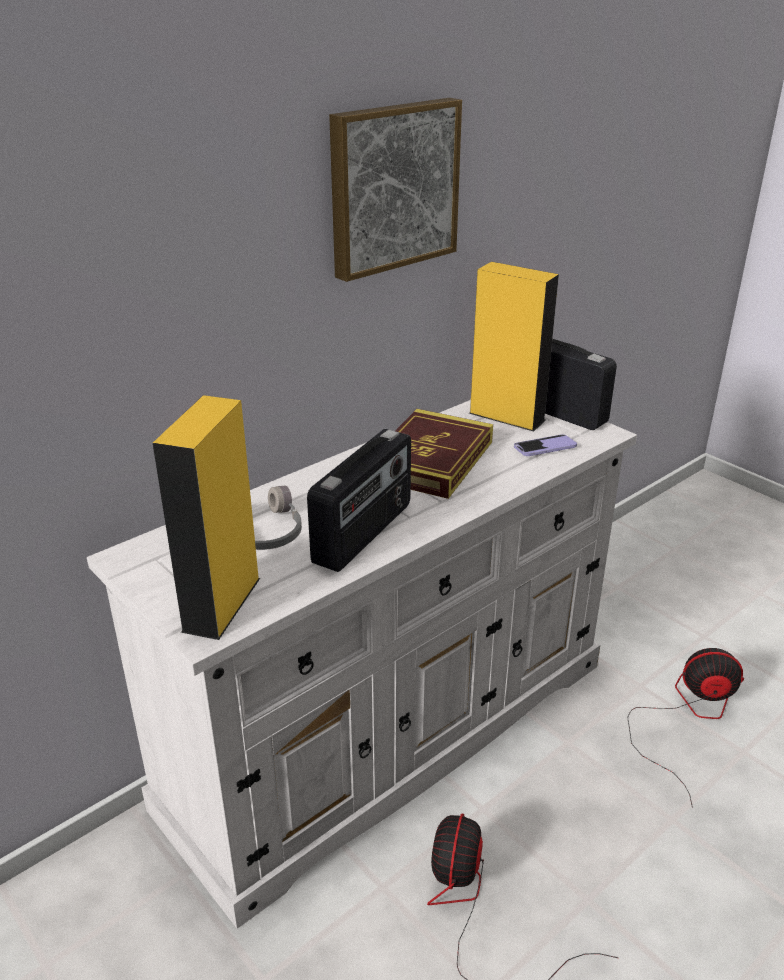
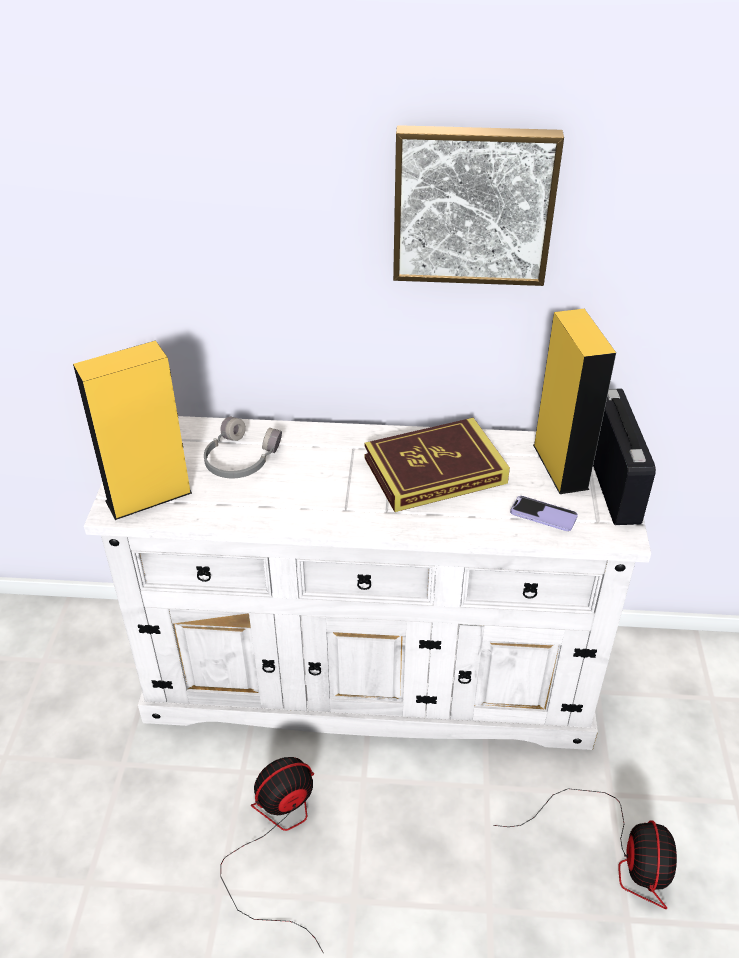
camera: 45 degrees right, 10 degrees up
radio [307,429,411,572] -> none
fan [627,648,744,808] -> fan turned 45 degrees clockwise [493,788,677,909]

